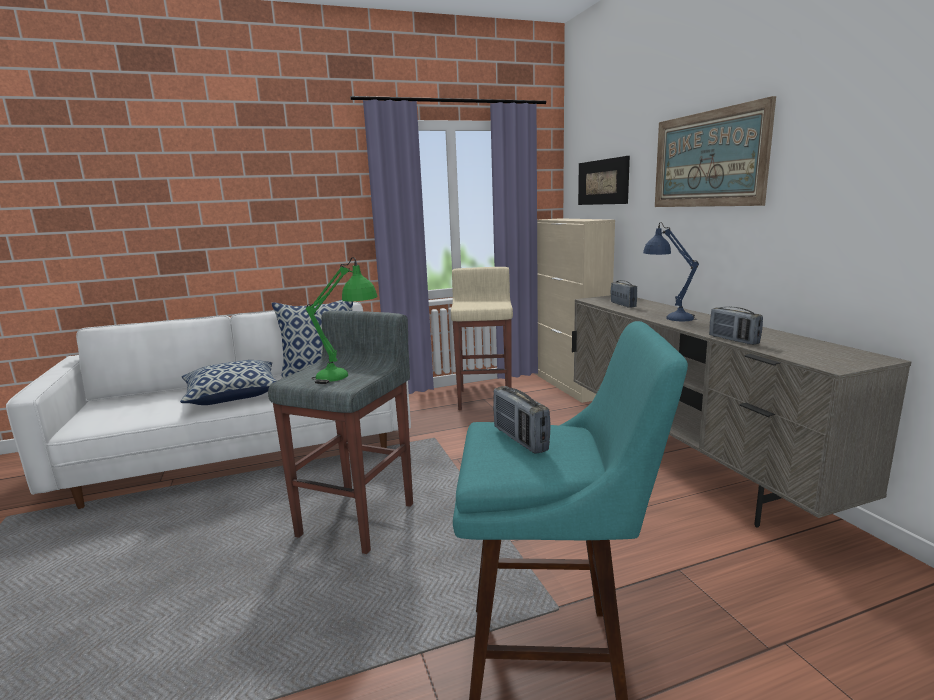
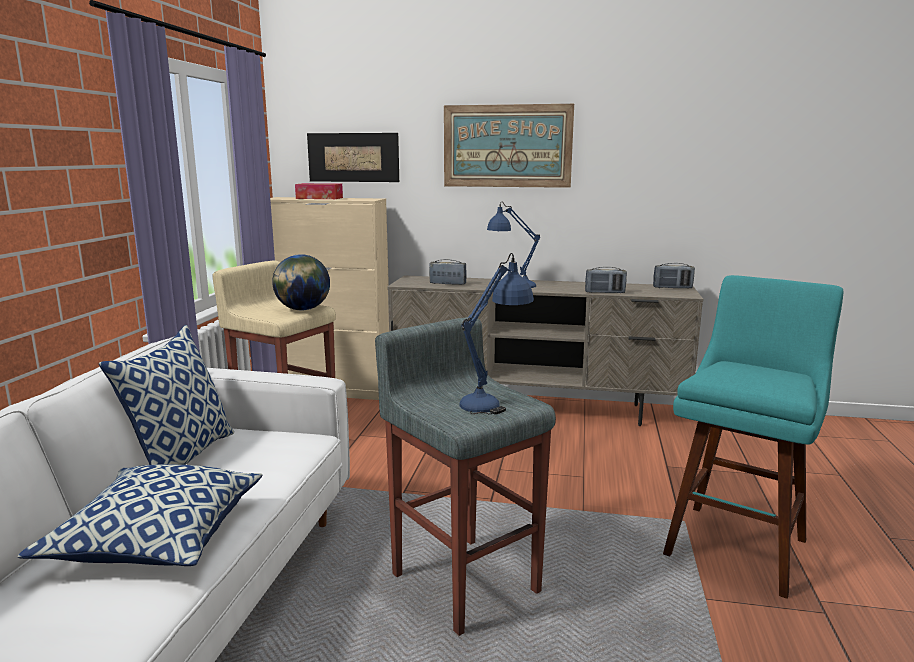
camera: 60 degrees left, 0 degrees up
green table lamp [306,257,378,384] -> blue table lamp [460,253,534,415]
radio [493,386,551,454] -> radio moved to [653,263,695,289]
none -> globe [272,254,330,310]
none -> tissue box [295,183,343,199]

